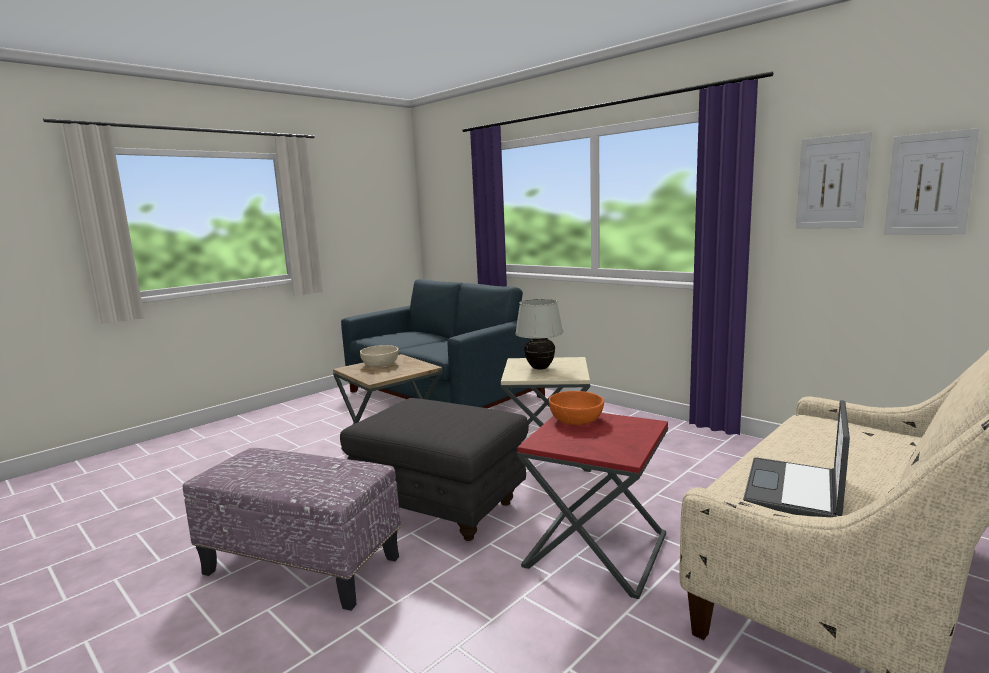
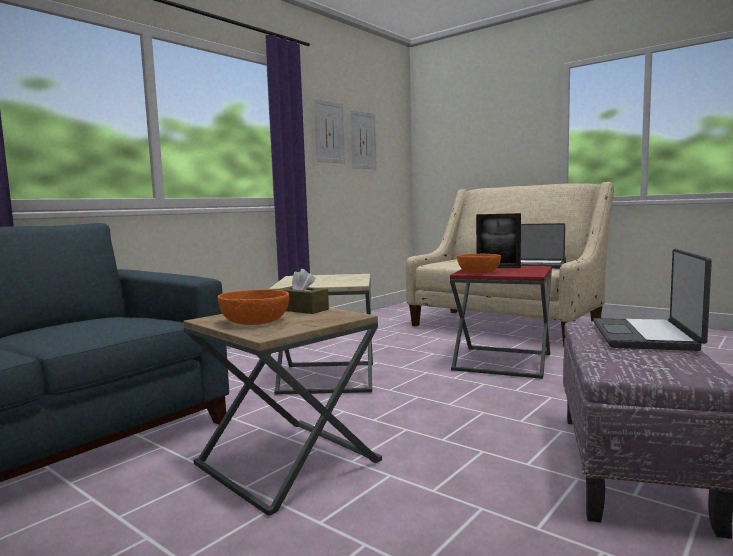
camera: 95 degrees left, 5 degrees down
grey ottoman [340,398,529,541] -> none
beige bowl [360,345,399,367] -> orange bowl [218,290,289,325]
white table lamp [515,299,563,370] -> none
none -> brown tissue box [276,269,329,314]
none -> picture frame [476,213,521,268]
none -> laptop [593,249,712,351]

